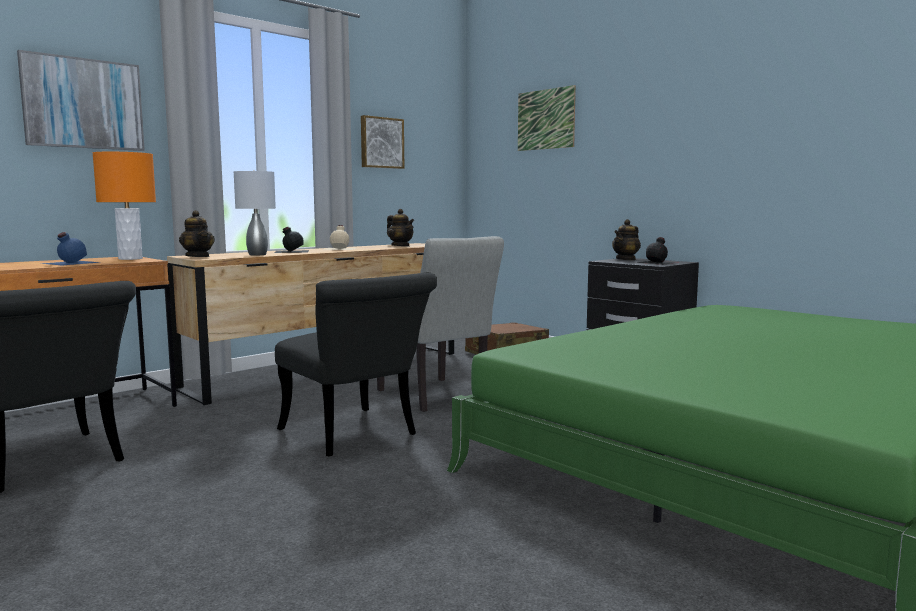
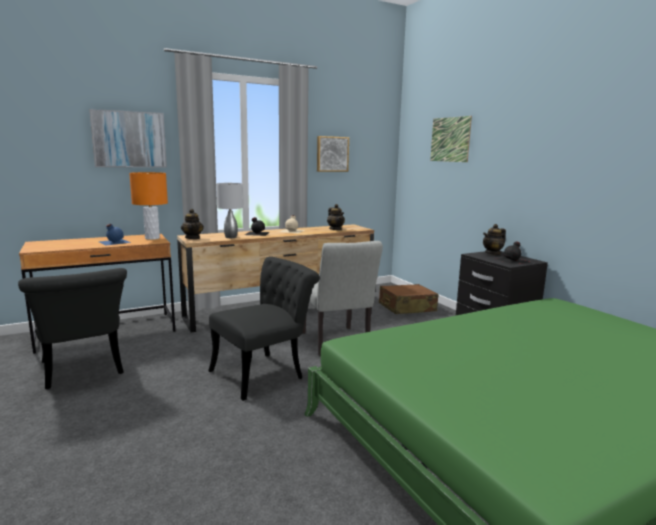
camera: 15 degrees right, 5 degrees up
black chair [275,273,437,456] -> black chair turned 105 degrees counterclockwise [208,257,320,401]

